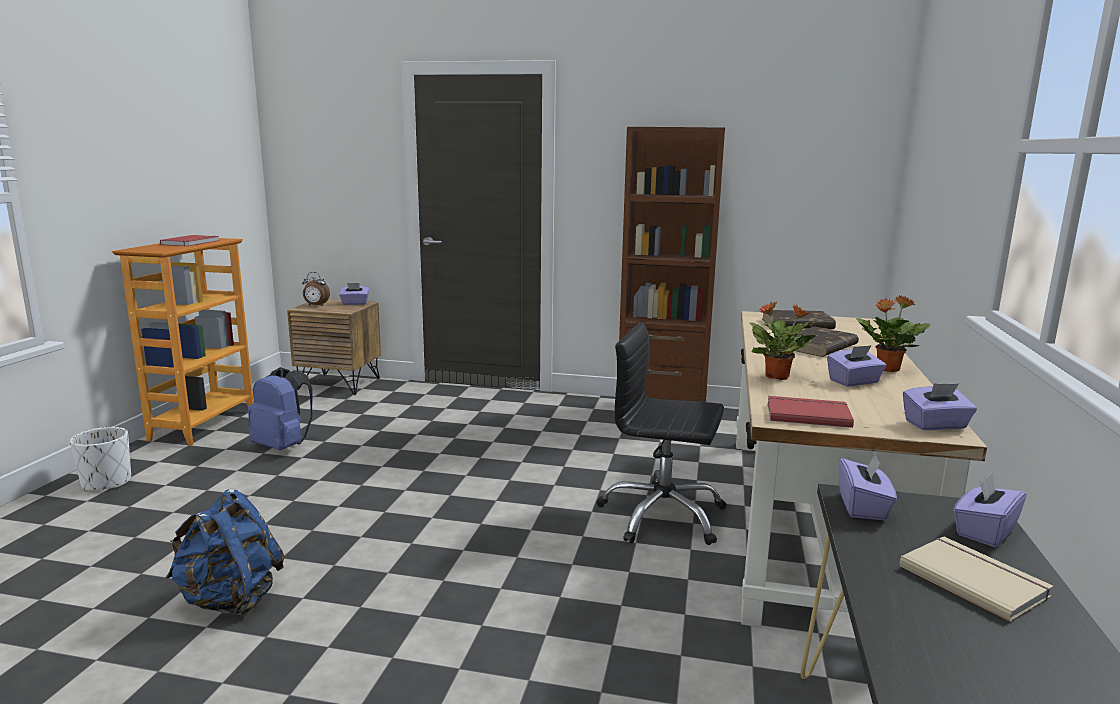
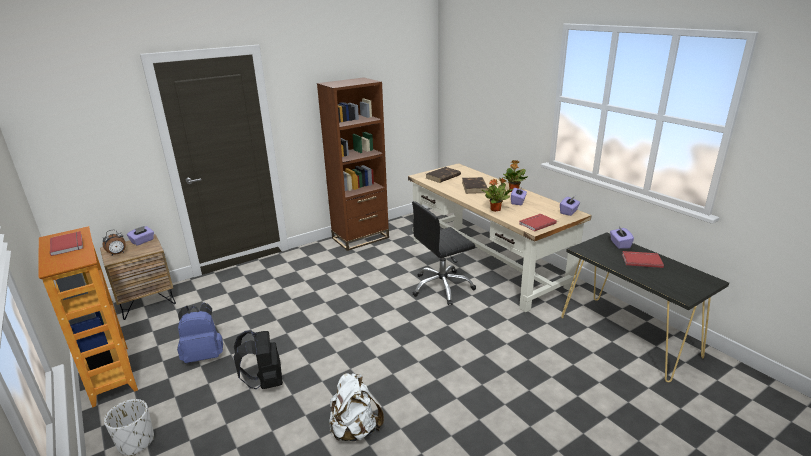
camera: 45 degrees left, 10 degrees up
blue backpack [166,489,285,617] -> white backpack [329,373,384,441]
purple tissue box [839,453,897,520] -> none
beige book [899,537,1054,622] -> red book [622,251,664,268]
none -> black backpack [233,330,283,389]

